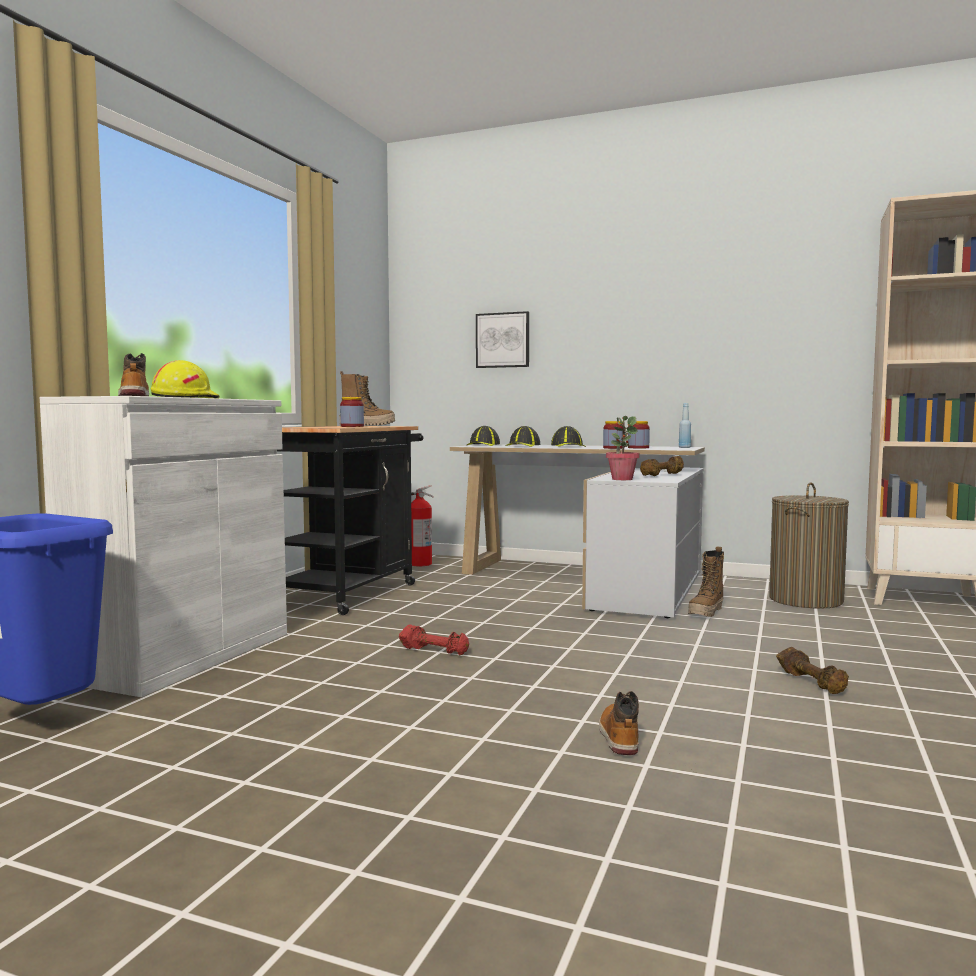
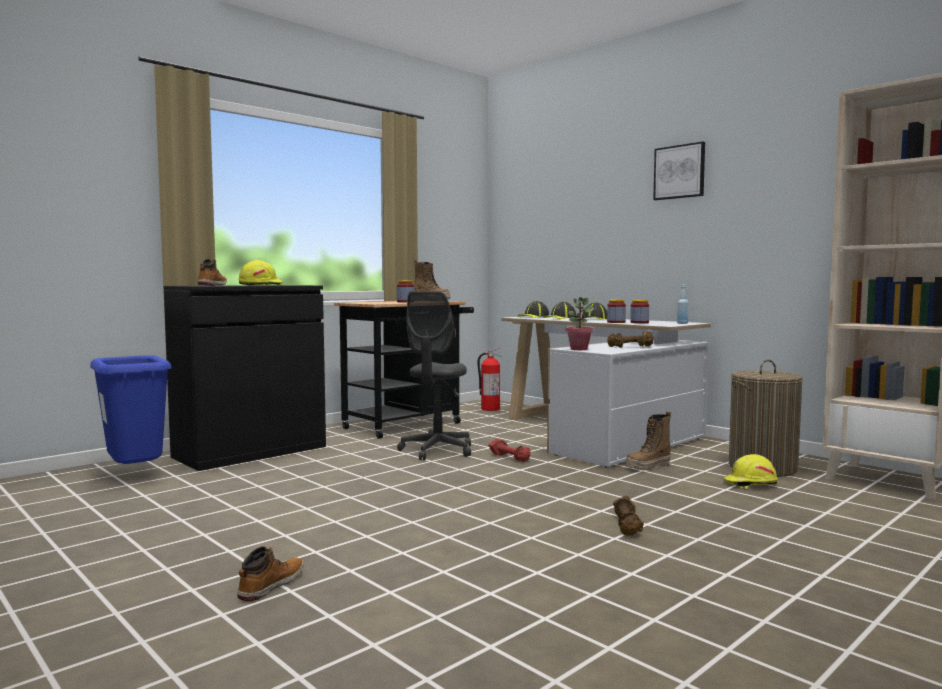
camera: 25 degrees right, 0 degrees up
white cabinet [40,396,287,697] -> black cabinet [164,285,326,471]
red dumbbell [399,624,469,655] -> red dumbbell moved to [488,438,531,462]
picture [476,311,529,368] -> picture moved to [653,142,705,200]
boot [599,691,639,755] -> boot moved to [237,546,303,601]
none -> grey office chair [397,291,471,460]
none -> yellow hard hat [724,454,778,489]

